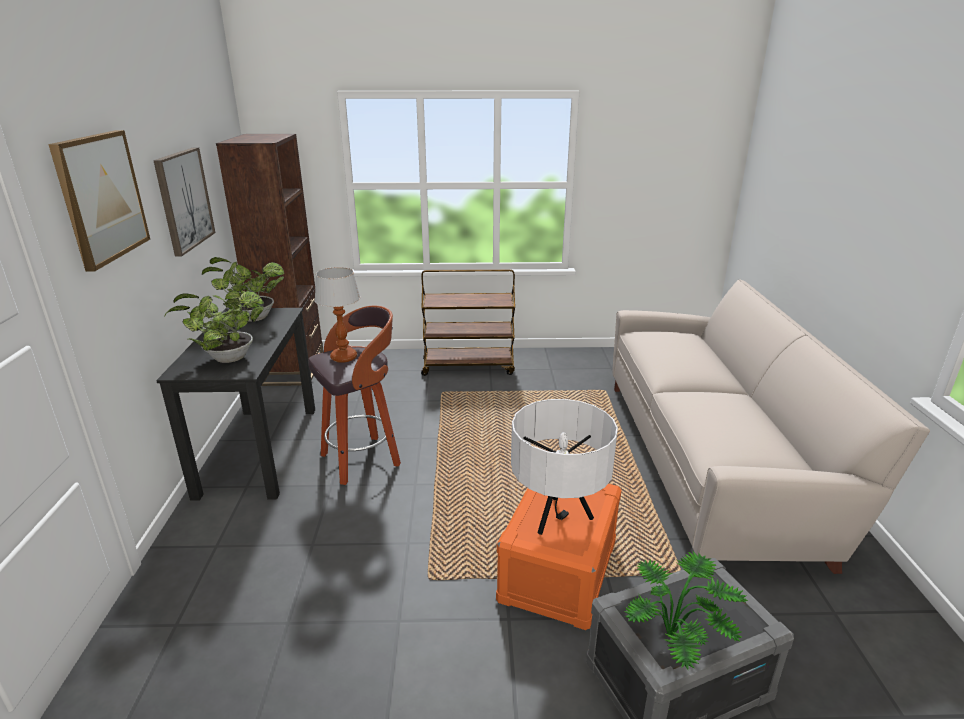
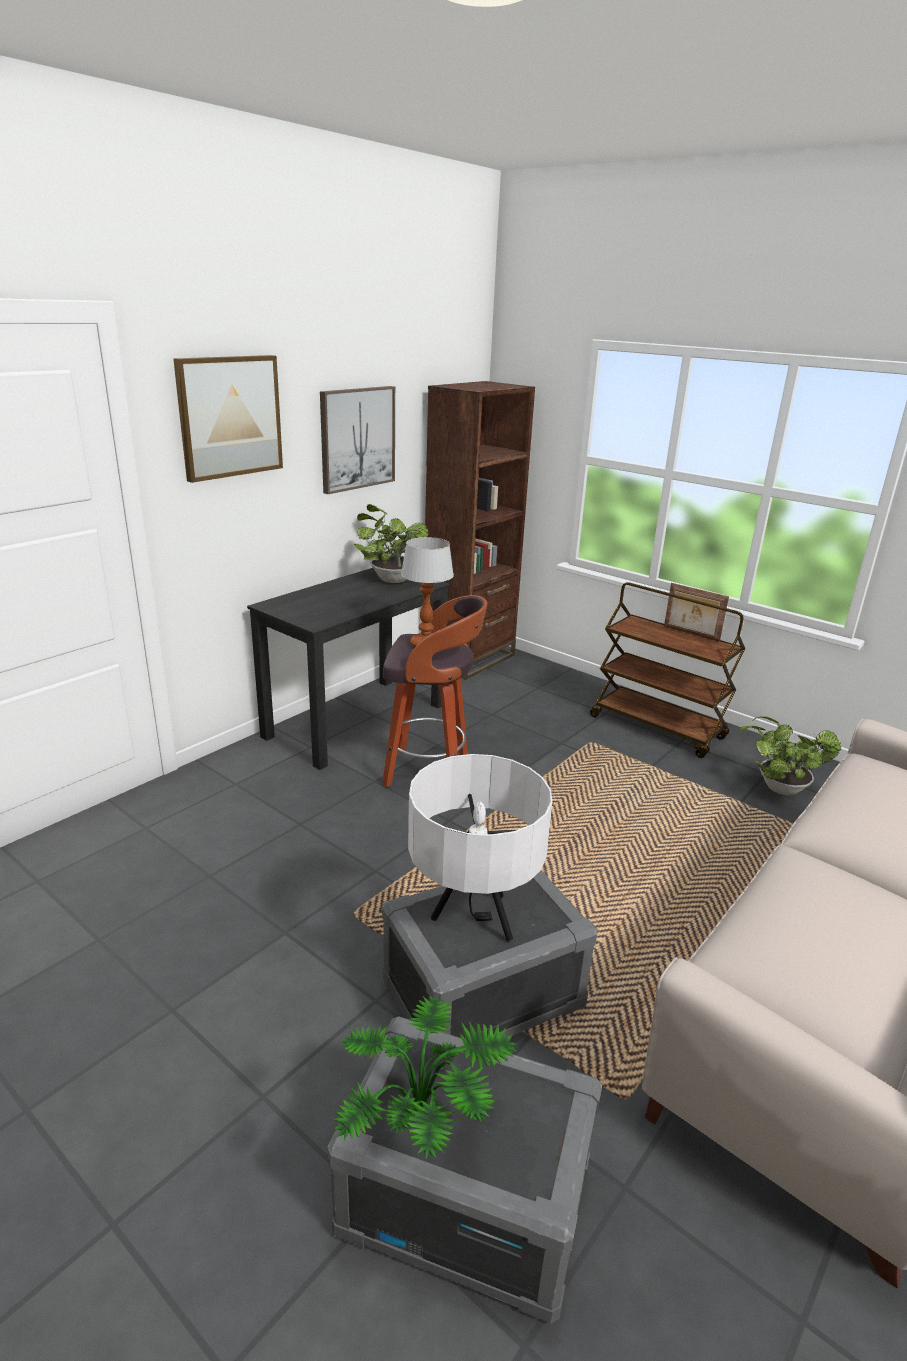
camera: 40 degrees right, 0 degrees up
potted plant [164,291,264,363] -> potted plant moved to [739,716,841,796]
orange storage box [496,484,622,630] -> grey storage box [382,870,598,1039]
none -> picture frame [664,583,729,642]

